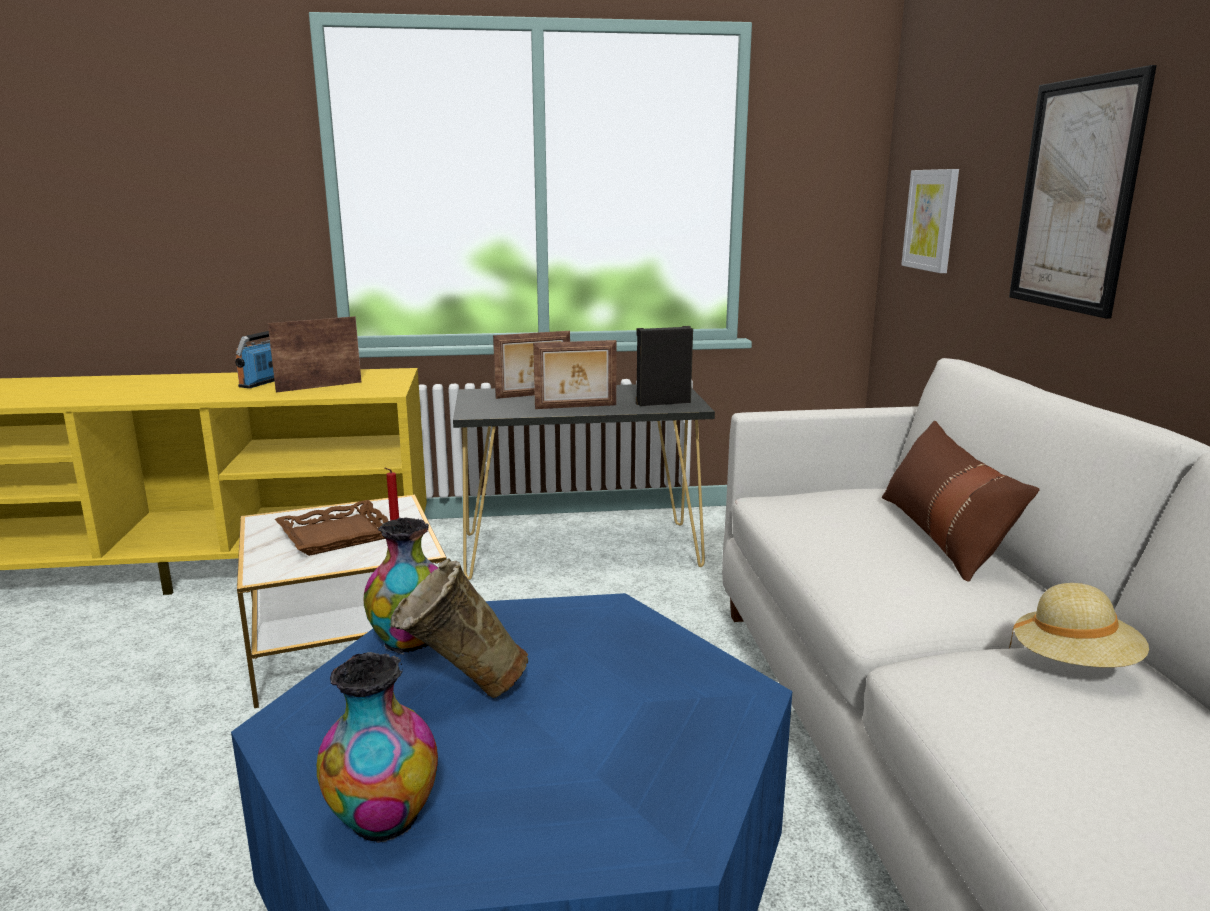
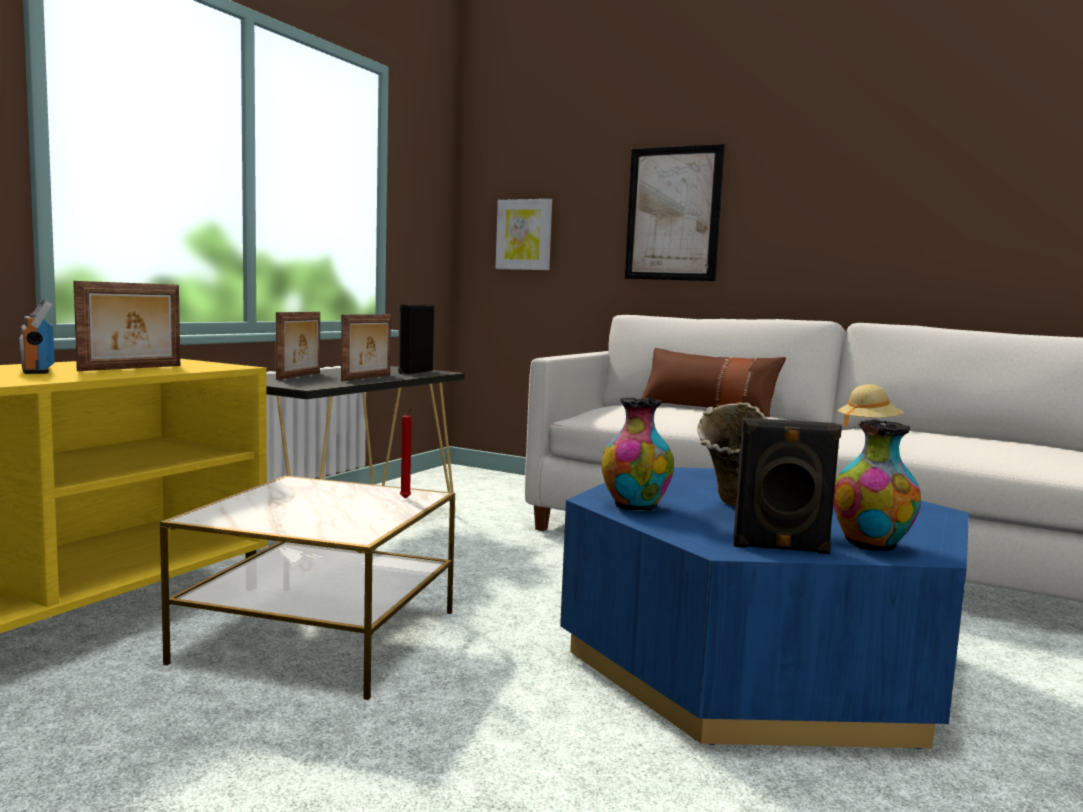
camera: 55 degrees left, 10 degrees down
picture frame [268,316,361,392] -> picture frame turned 150 degrees counterclockwise [73,281,180,371]
brown tray [275,500,388,556] -> none
none -> black speaker [733,418,842,554]

